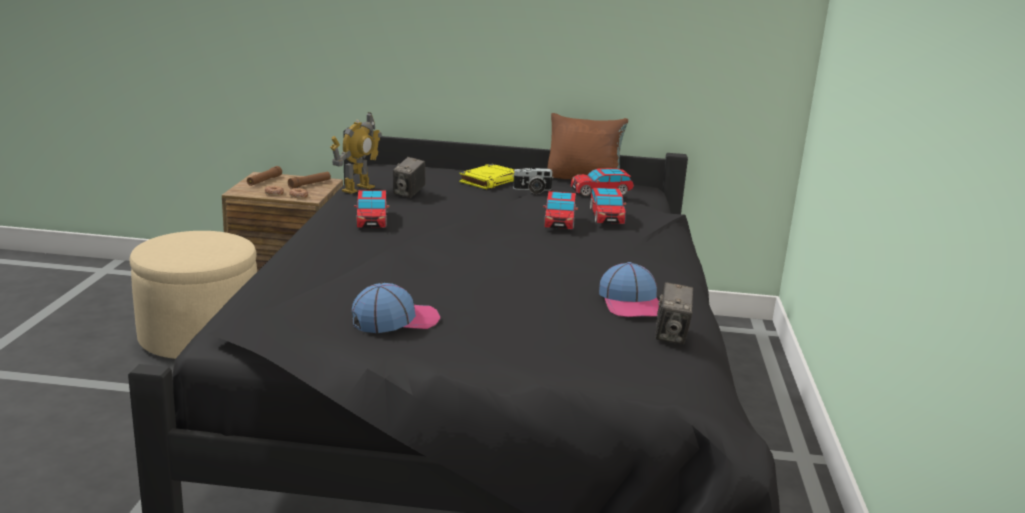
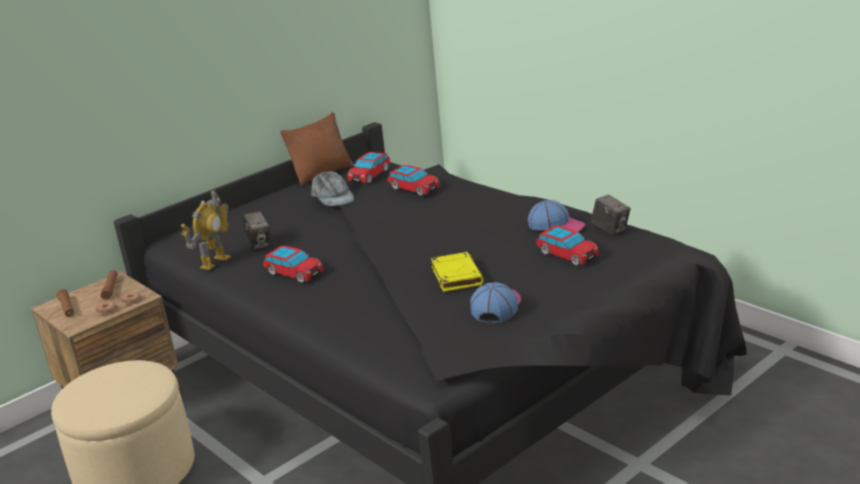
camera: 45 degrees left, 5 degrees up
toy robot [330,112,382,194] -> toy robot turned 45 degrees clockwise [181,190,231,270]
yellow book [459,164,515,189] -> yellow book moved to [431,252,484,292]
camera [513,168,554,194] -> grey cap [311,171,354,206]
toy car [543,191,578,230] -> toy car moved to [536,226,599,266]

